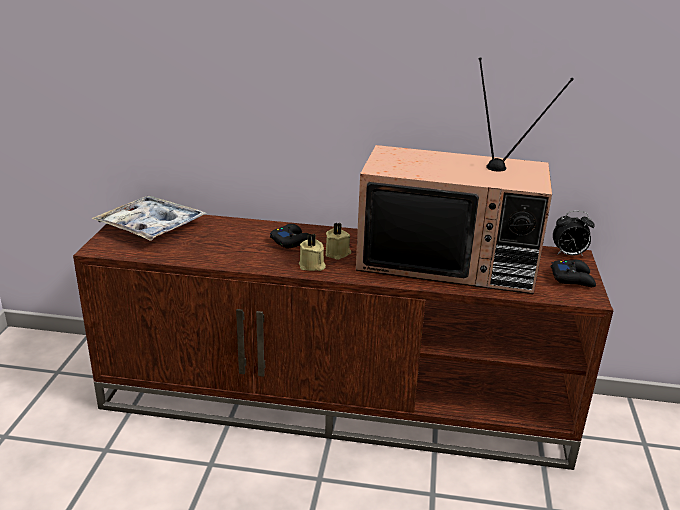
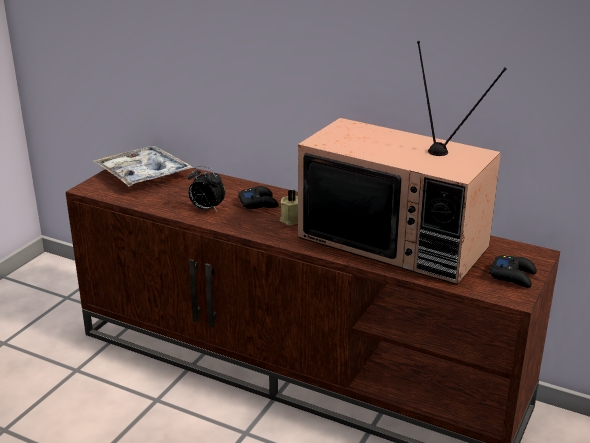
camera: 20 degrees right, 0 degrees up
beige candle [299,233,326,271] -> none
alarm clock [553,211,595,256] -> alarm clock moved to [188,166,225,211]

